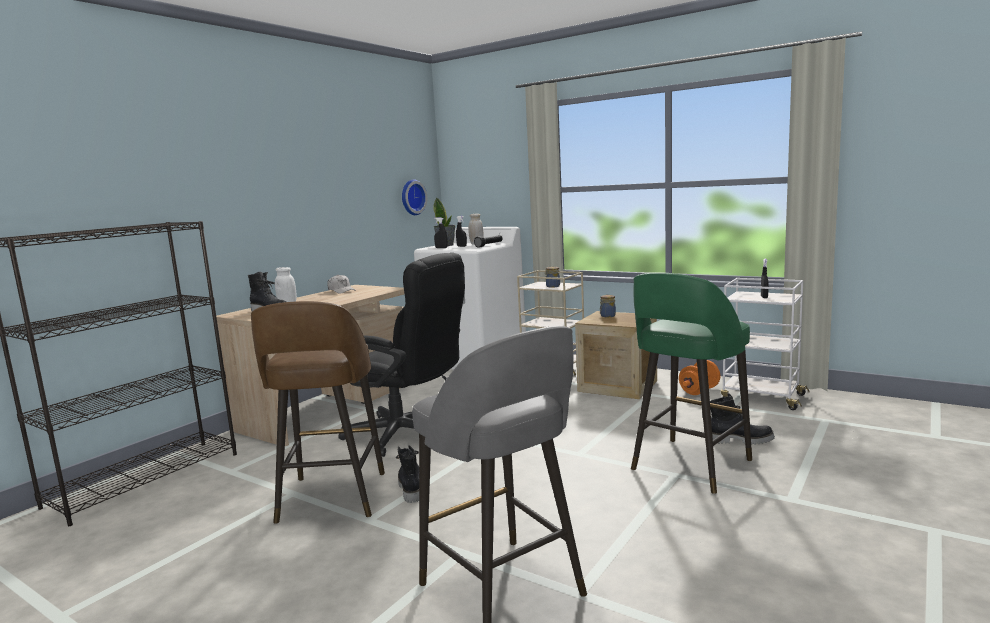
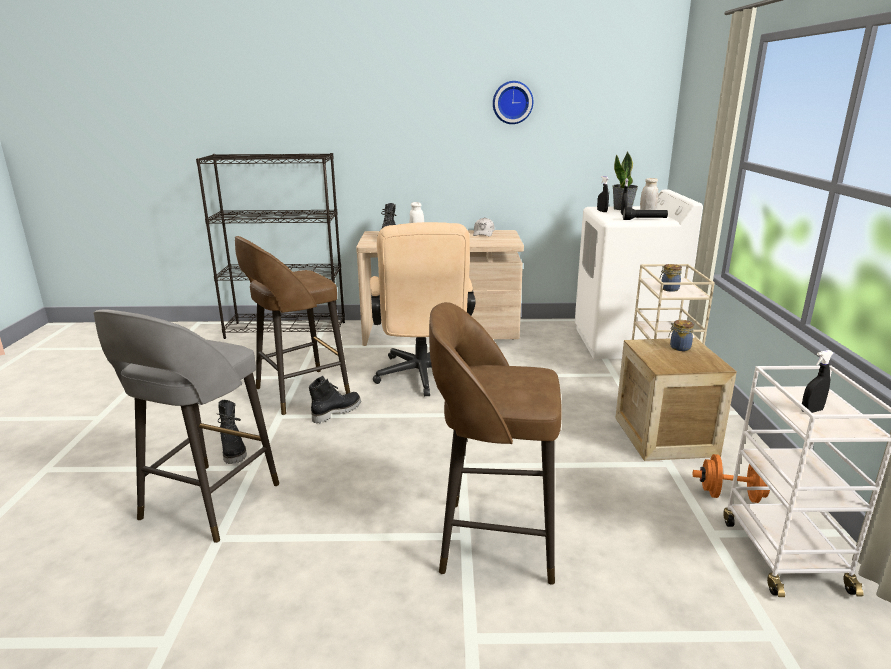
camera: 55 degrees right, 10 degrees up
black office chair [338,253,465,457] -> beige office chair [370,222,475,397]
wall clock [402,179,427,215] -> wall clock moved to [493,81,533,124]
green stool [631,272,752,494] -> brown stool [429,302,562,585]
black boot [710,396,775,445] -> black boot moved to [218,400,247,464]

